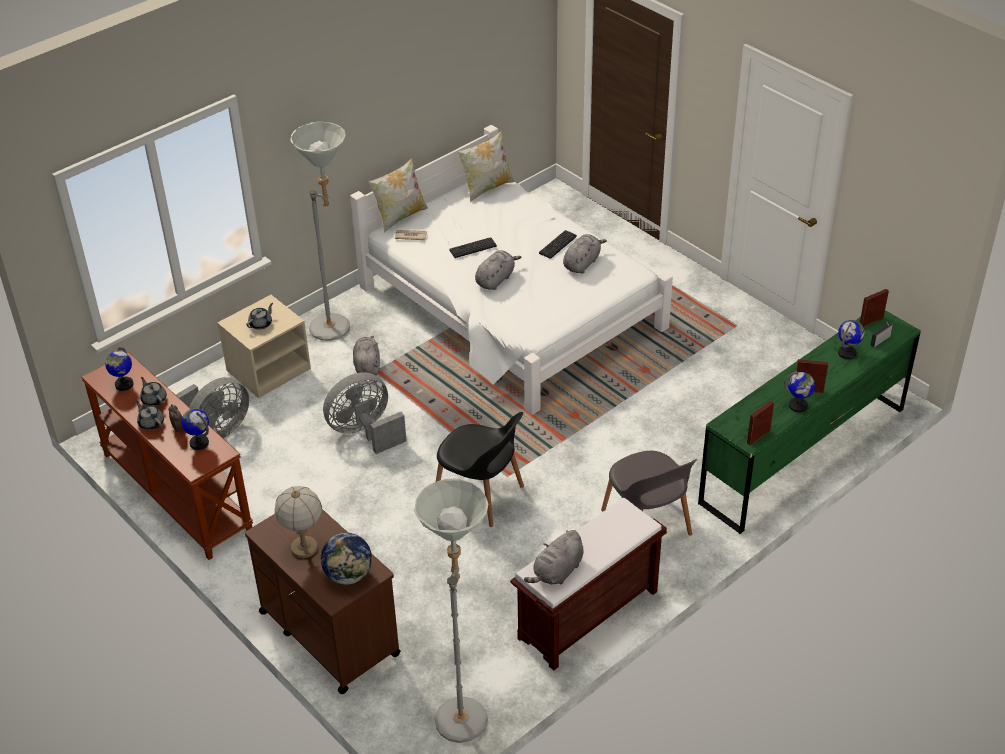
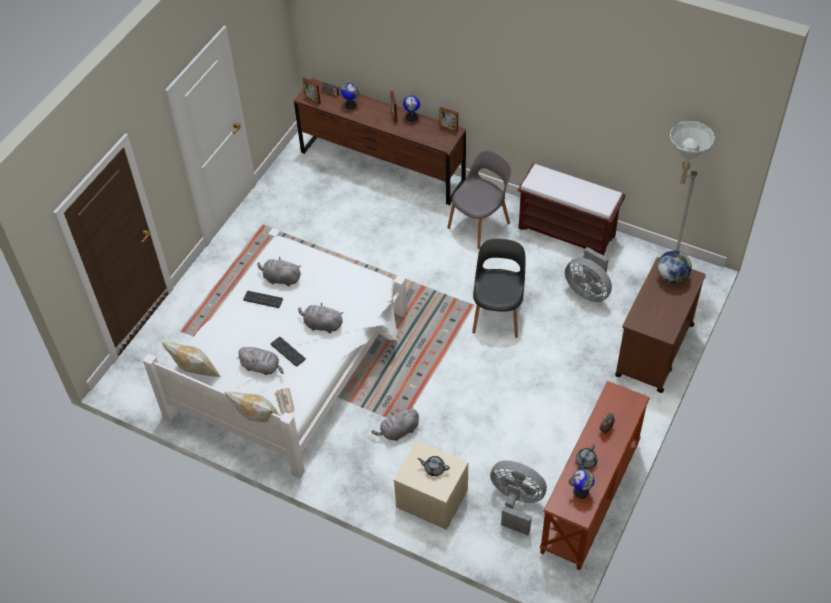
camera: 110 degrees left, 10 degrees up
grey teapot [136,401,164,430] -> none
globe [181,408,209,450] -> none
table lamp [275,486,322,558] -> none
grey floor lamp [290,122,350,341] -> none
grey fan [323,372,407,454] -> grey fan moved to [565,247,612,302]
grey plush toy [524,530,584,585] -> grey plush toy moved to [237,347,284,375]
green dresser [698,310,921,534] -> brown dresser [294,78,466,205]

